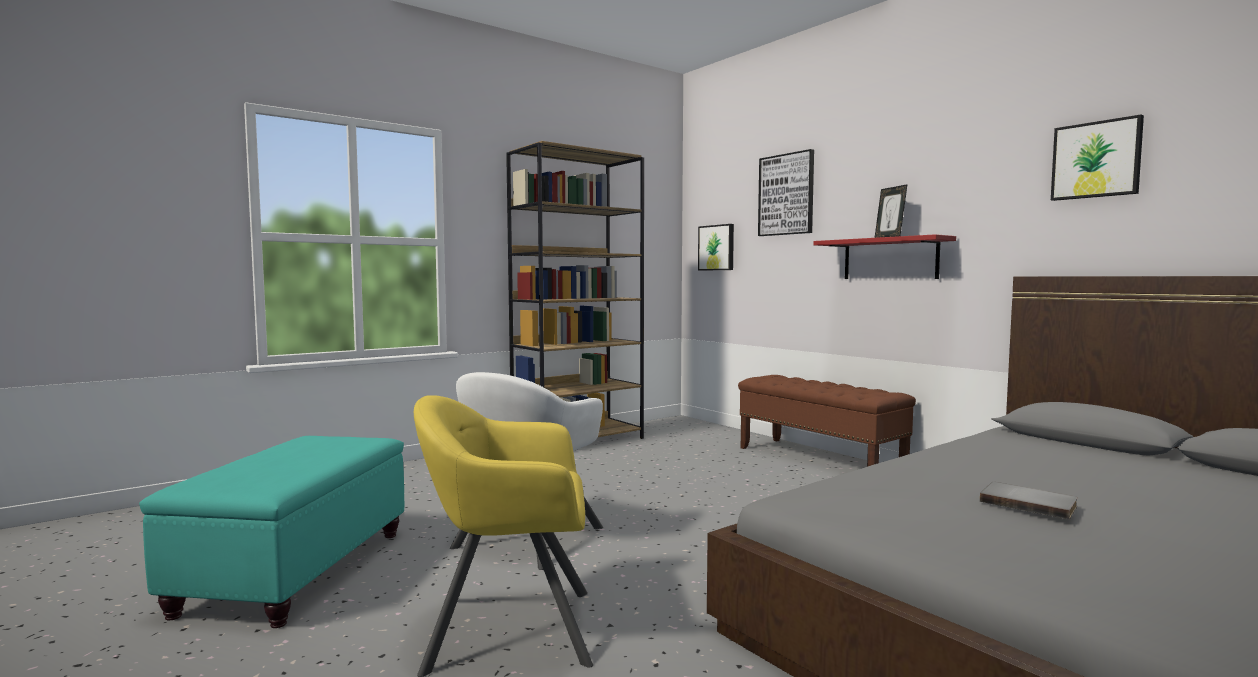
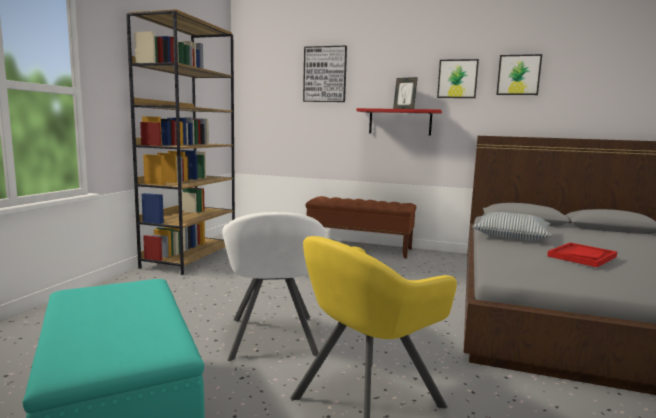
camera: 35 degrees left, 5 degrees up
picture [698,224,734,271] -> picture moved to [437,59,479,98]
grey book [980,482,1078,520] -> red tray [547,243,617,267]
none -> pillow [472,212,552,240]

